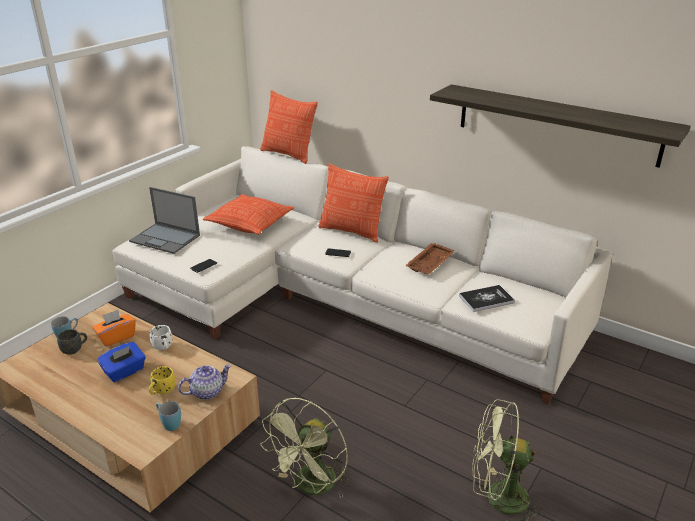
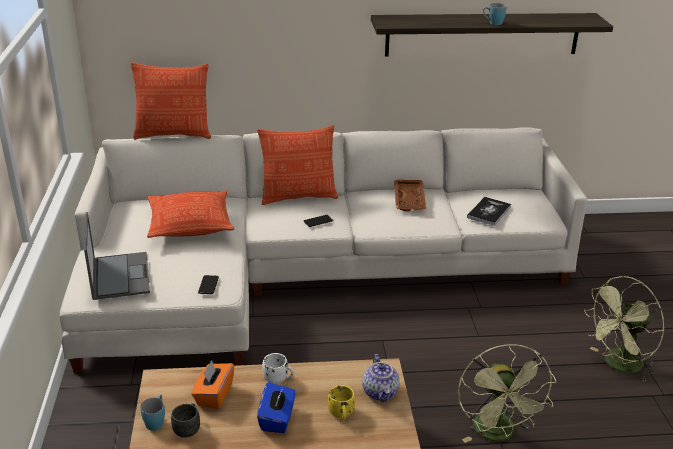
camera: 40 degrees left, 0 degrees up
laptop [129,187,200,254] -> laptop turned 90 degrees counterclockwise [84,212,150,300]
blue mug [156,401,181,431] -> blue mug moved to [483,3,507,25]
teapot [178,364,231,400] -> teapot turned 150 degrees clockwise [362,354,400,403]

